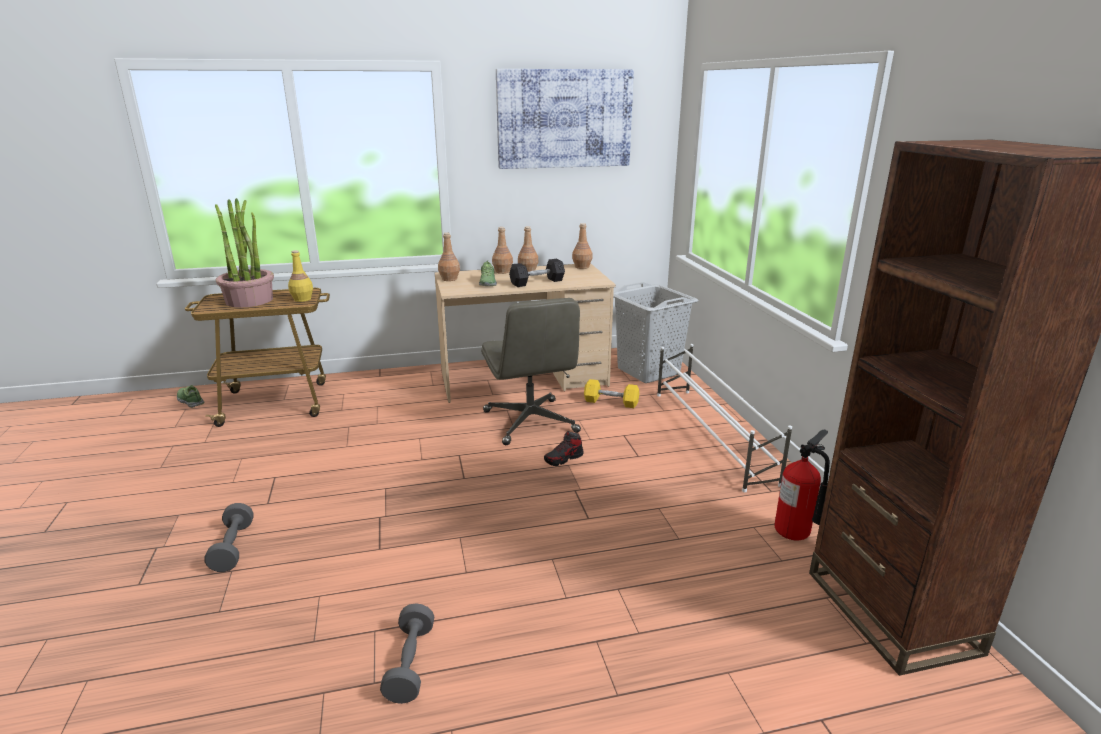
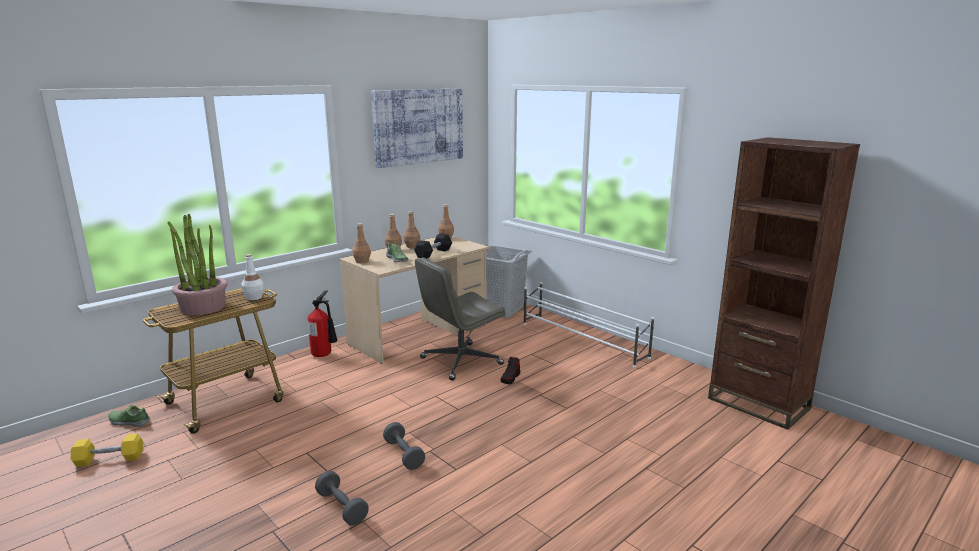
camera: 30 degrees left, 5 degrees down
yellow bottle [288,250,313,302] -> white bottle [241,254,264,300]
grey dumbbell [380,603,434,704] -> grey dumbbell moved to [383,422,425,470]
grey office chair [481,298,581,445] -> grey office chair turned 105 degrees clockwise [415,257,506,380]
yellow dumbbell [584,379,639,408] -> yellow dumbbell moved to [71,433,143,467]
fire extinguisher [775,430,830,540] -> fire extinguisher moved to [308,290,338,357]

